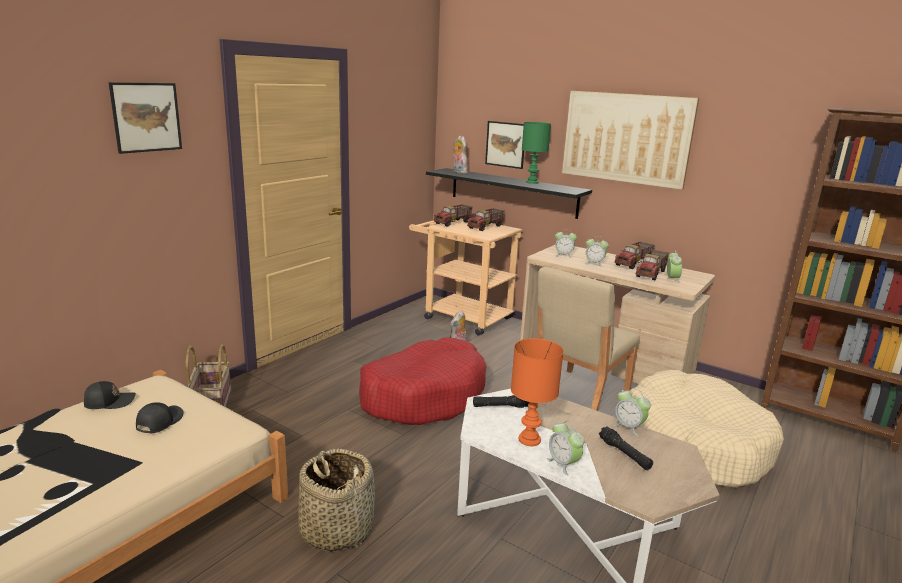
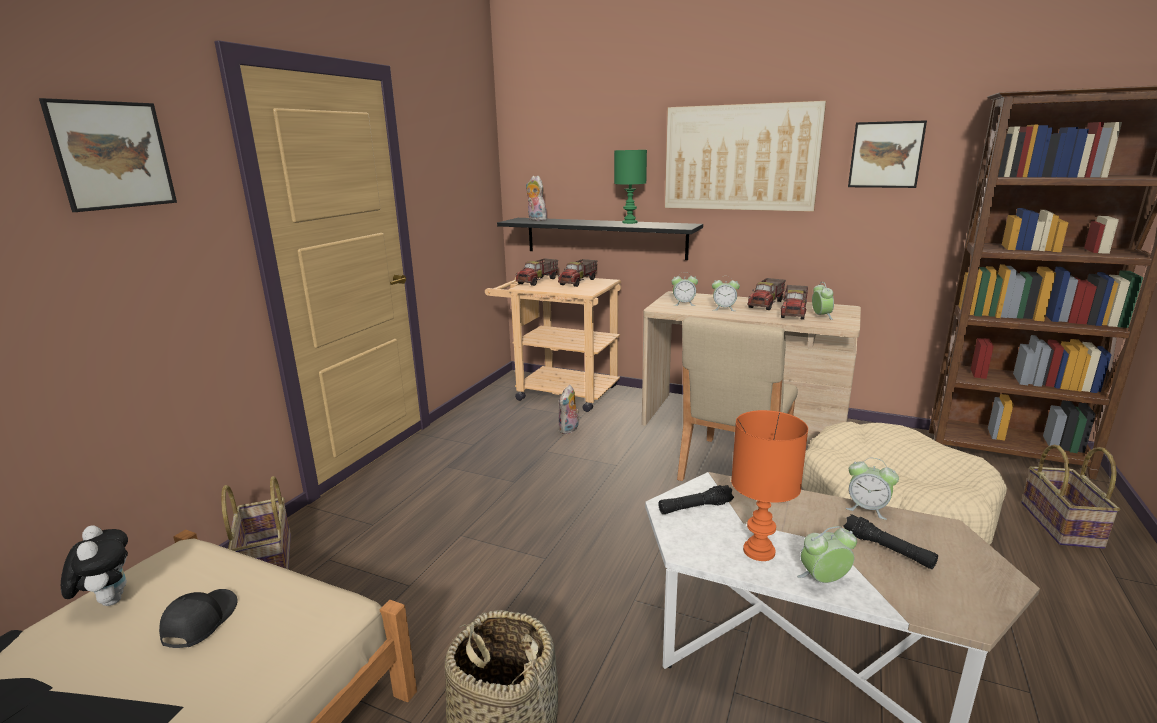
camera: 10 degrees left, 0 degrees up
black cap [84,381,136,409] -> plush toy [61,525,128,606]
red dog bed [359,337,486,425] -> none
picture [485,121,524,169] -> picture moved to [848,120,927,188]
alarm clock [547,421,584,475] -> alarm clock turned 120 degrees clockwise [797,526,857,583]
none -> basket [1022,445,1120,549]

